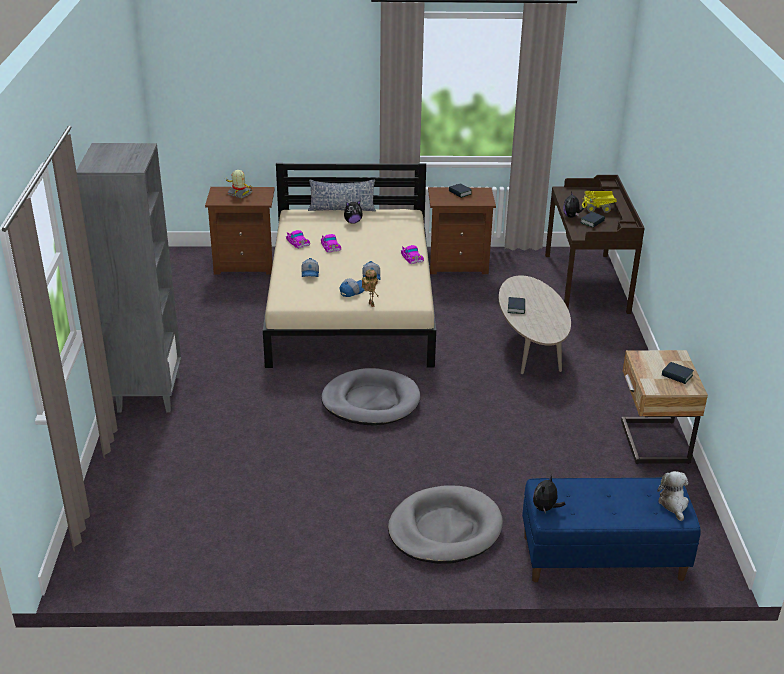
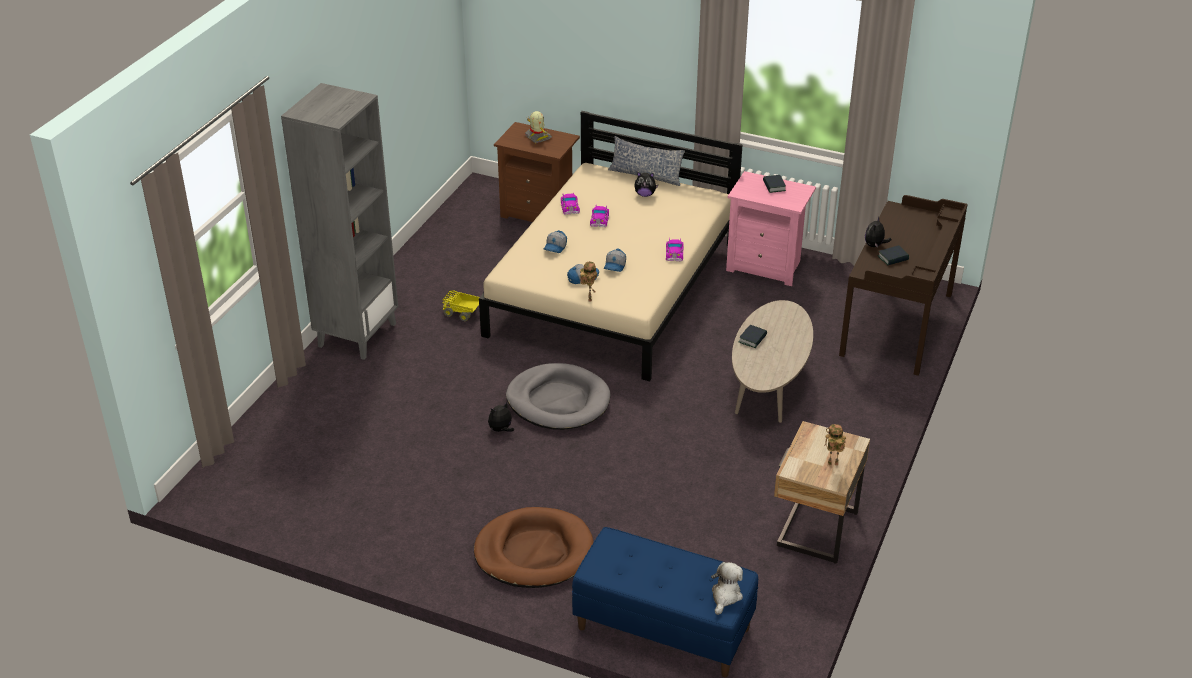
camera: 25 degrees right, 5 degrees up
grey dog bed [388,485,503,564] -> brown dog bed [474,507,594,588]
brown nightstand [428,187,496,274] -> pink nightstand [726,171,816,286]
plush toy [533,476,565,513] -> plush toy moved to [488,402,514,432]
toy truck [581,191,617,213] -> toy truck moved to [442,290,480,321]
book [662,362,694,384] -> toy robot [824,424,846,465]

